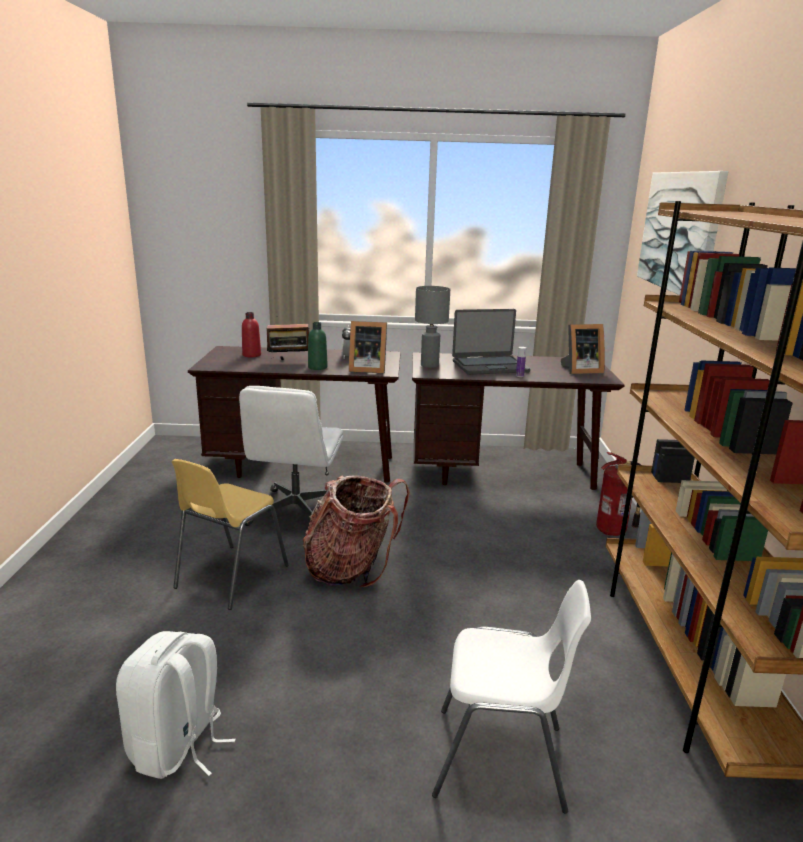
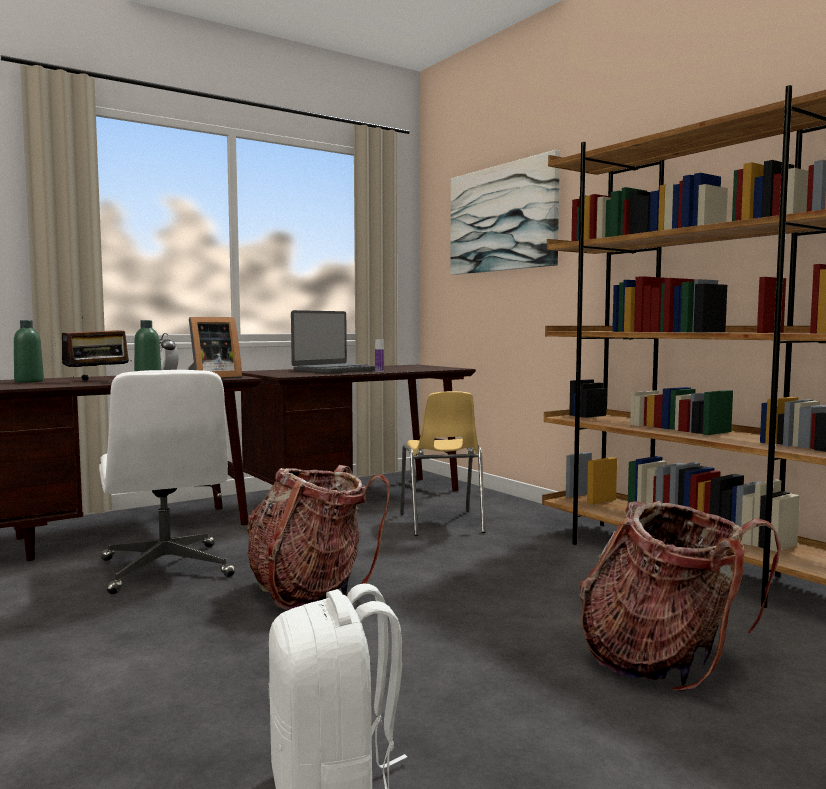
camera: 35 degrees left, 15 degrees down
yellow chair [172,459,289,610] -> yellow chair moved to [400,391,486,536]
red bottle [242,312,261,357] -> green bottle [14,320,44,383]
grey table lamp [415,286,450,368] -> none
white chair [432,580,591,814] -> backpack [579,501,781,692]
picture frame [561,324,605,374] -> none
fire extinguisher [596,452,641,536] -> none

